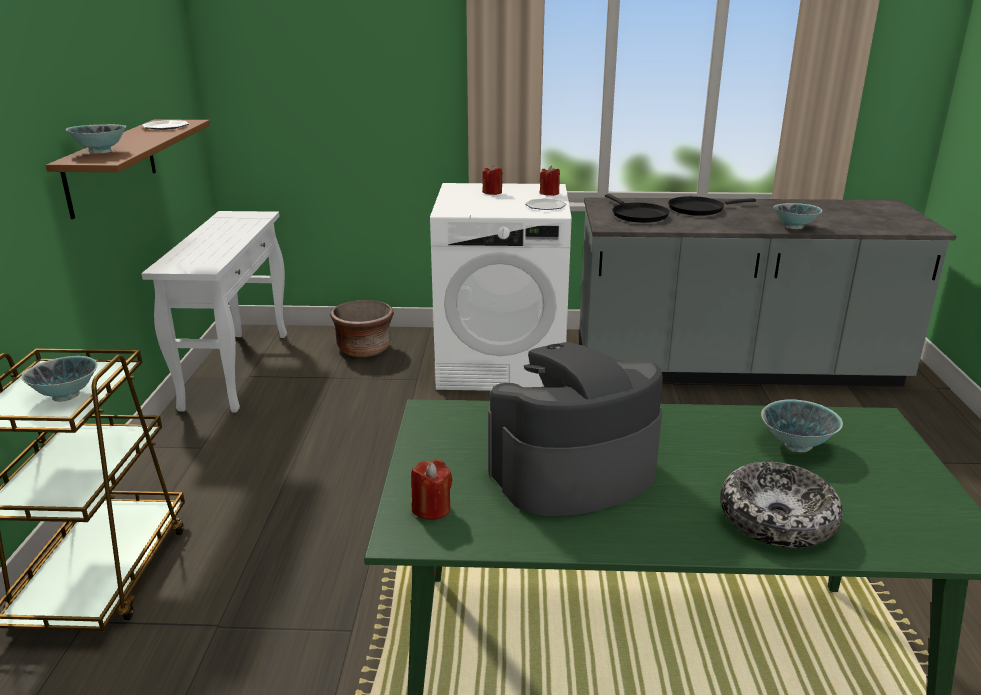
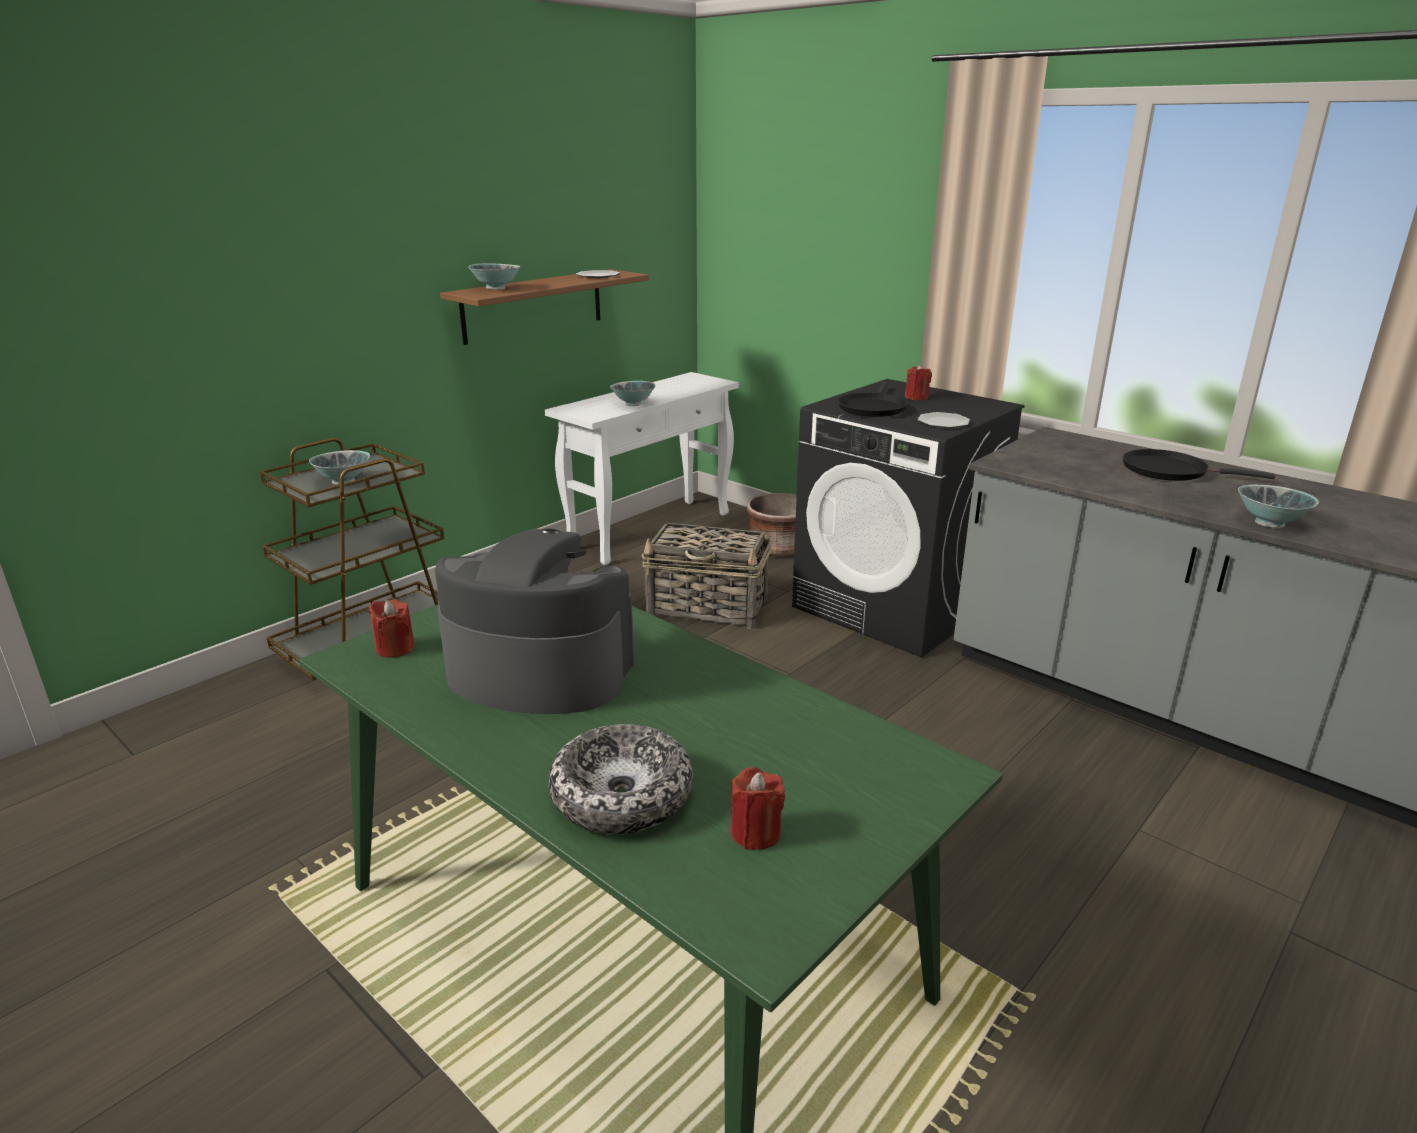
camera: 40 degrees right, 0 degrees up
white washing machine [430,183,572,391] -> black washing machine [792,379,1025,657]
red candle [540,166,560,196] -> red candle moved to [730,767,785,850]
black frying pan [605,194,669,223] -> black frying pan moved to [838,382,907,417]
bowl [761,400,843,452] -> bowl moved to [610,381,656,406]
none -> basket [641,523,772,629]

